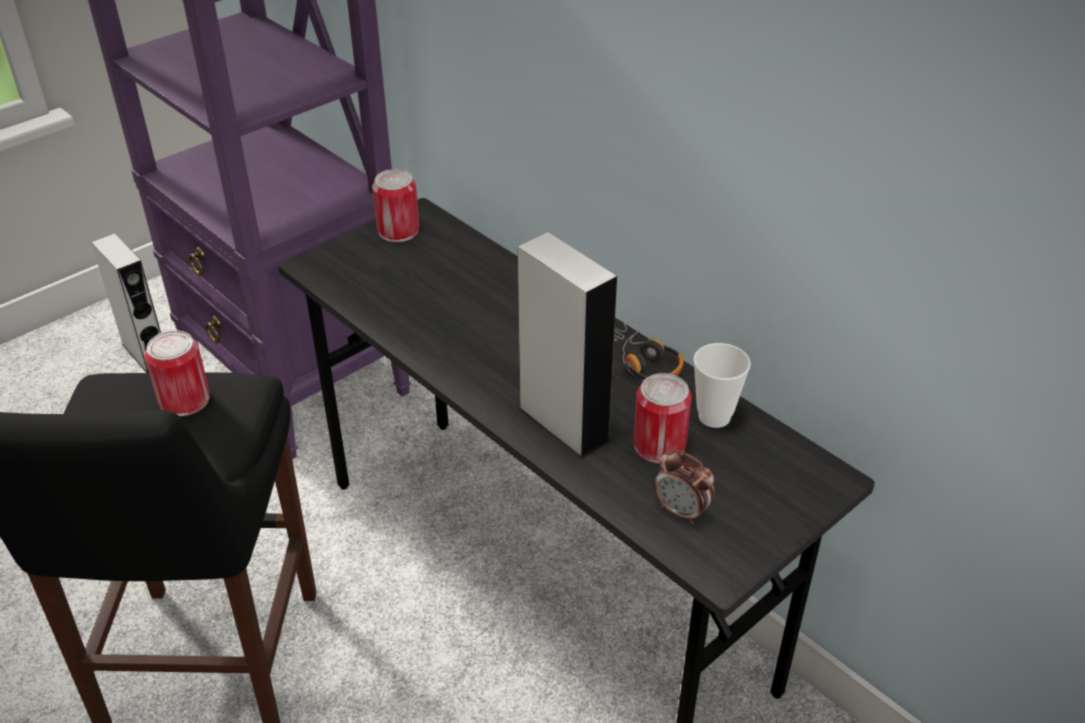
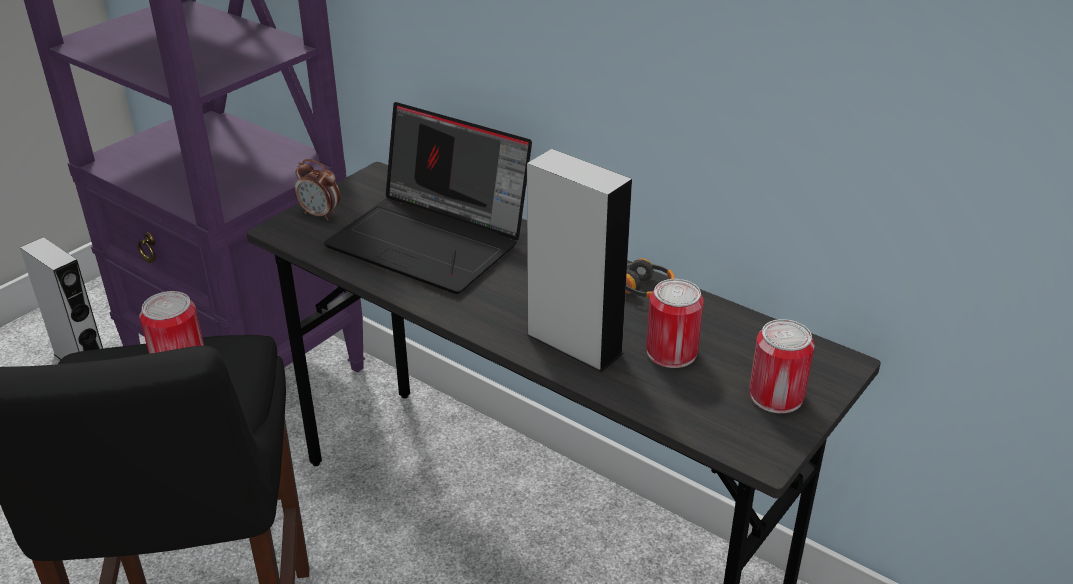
camera: 10 degrees left, 5 degrees down
can [372,169,419,242] -> can moved to [750,319,815,413]
alarm clock [654,450,714,524] -> alarm clock moved to [294,159,340,221]
cup [693,343,751,428] -> none
none -> laptop [324,102,532,294]

